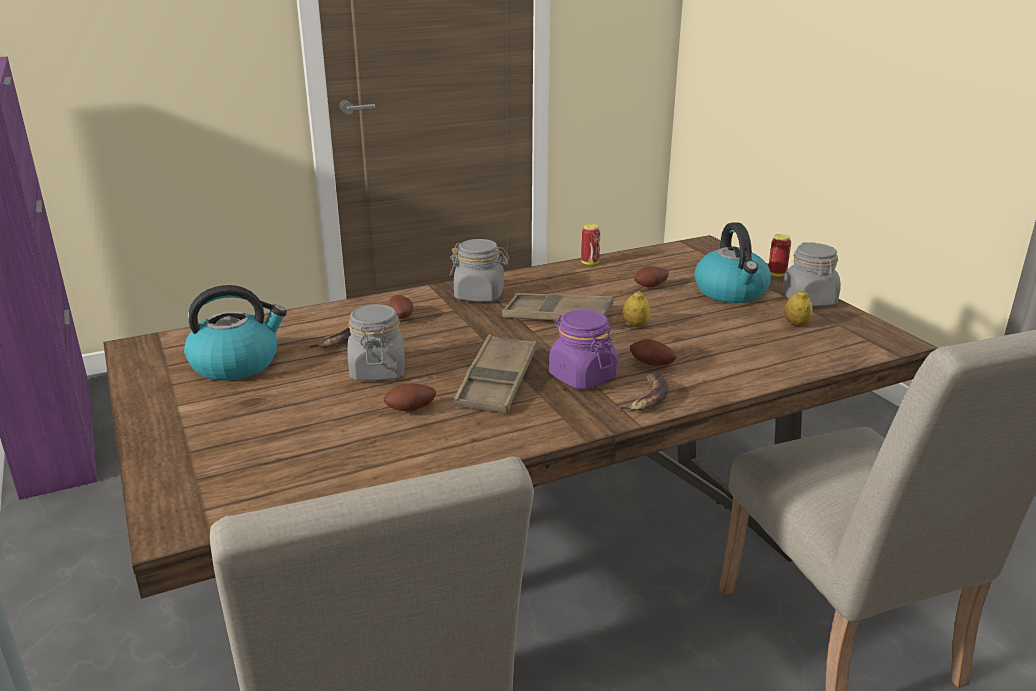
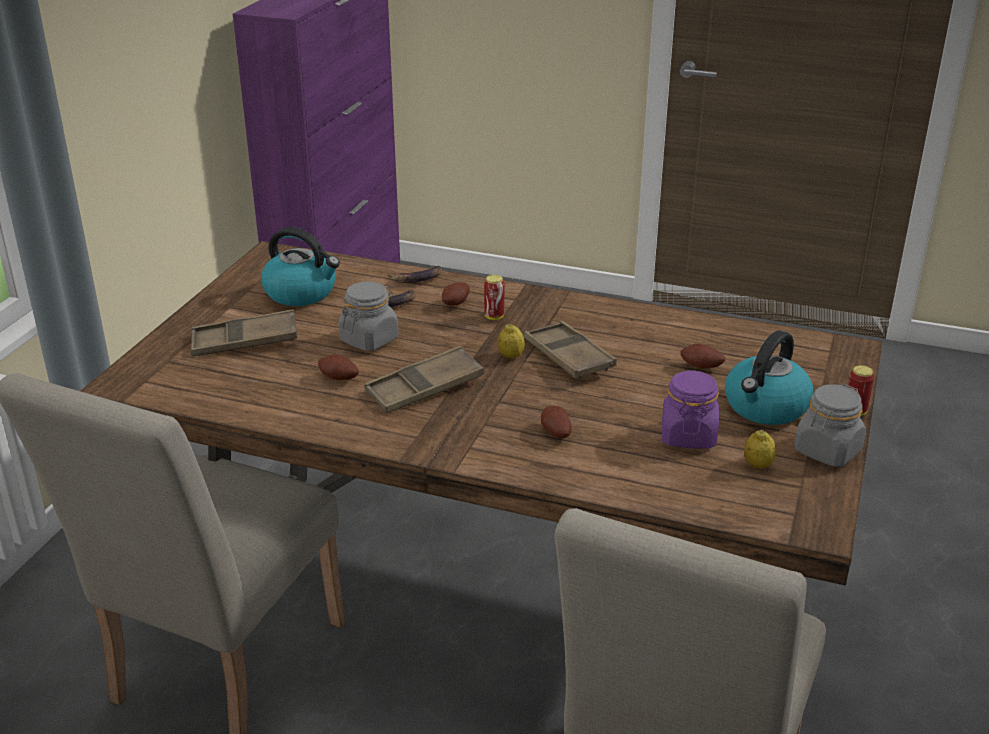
camera: 45 degrees right, 5 degrees up
grey jar [449,239,510,302] -> none
purple jar [549,310,617,389] -> purple jar moved to [662,370,719,449]
can [581,224,601,265] -> can moved to [484,275,504,320]
banana [614,374,669,411] -> banana moved to [387,266,442,283]
lemon [623,291,650,327] -> lemon moved to [498,324,525,359]
none -> brown tray [191,309,297,356]

